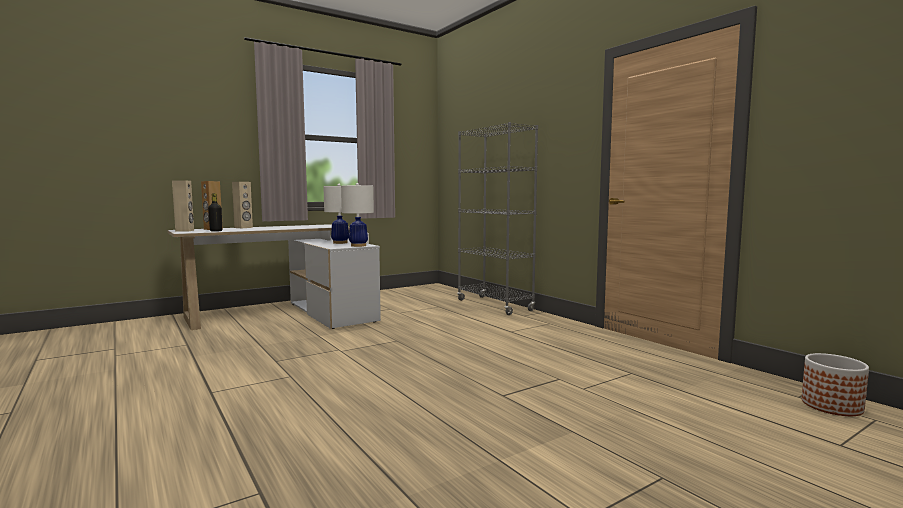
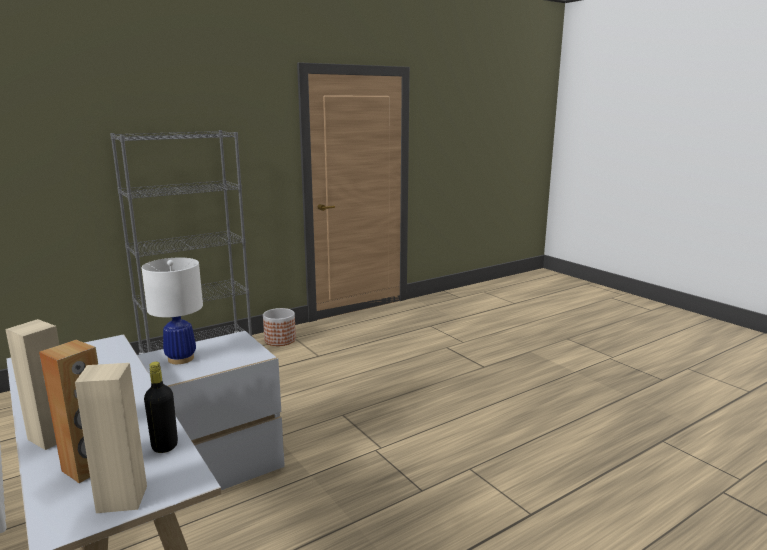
camera: 90 degrees left, 10 degrees up
white table lamp [341,183,374,247] -> none
planter [802,353,869,416] -> planter moved to [263,308,296,346]

